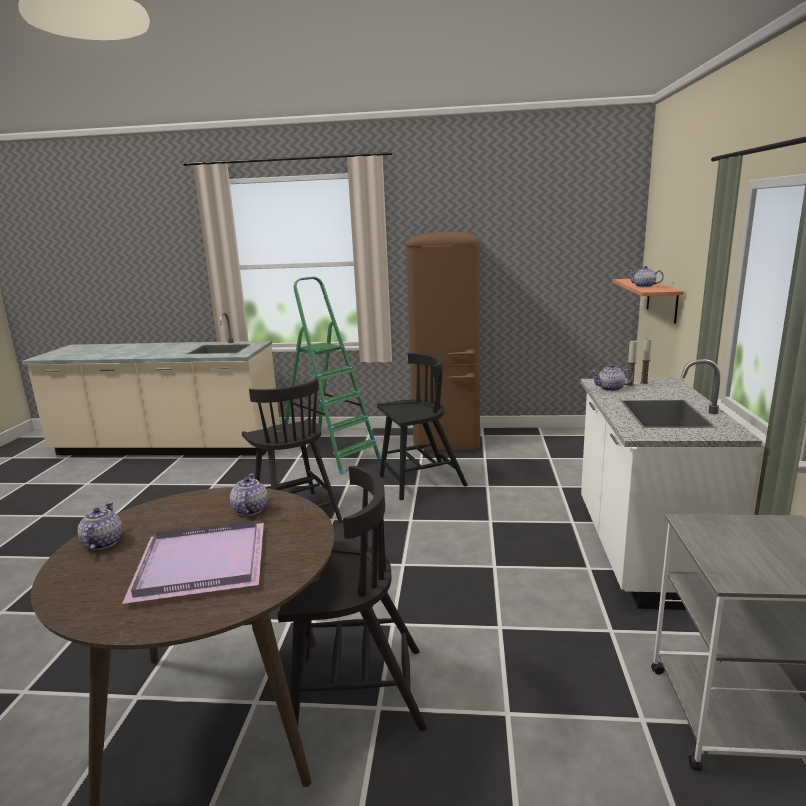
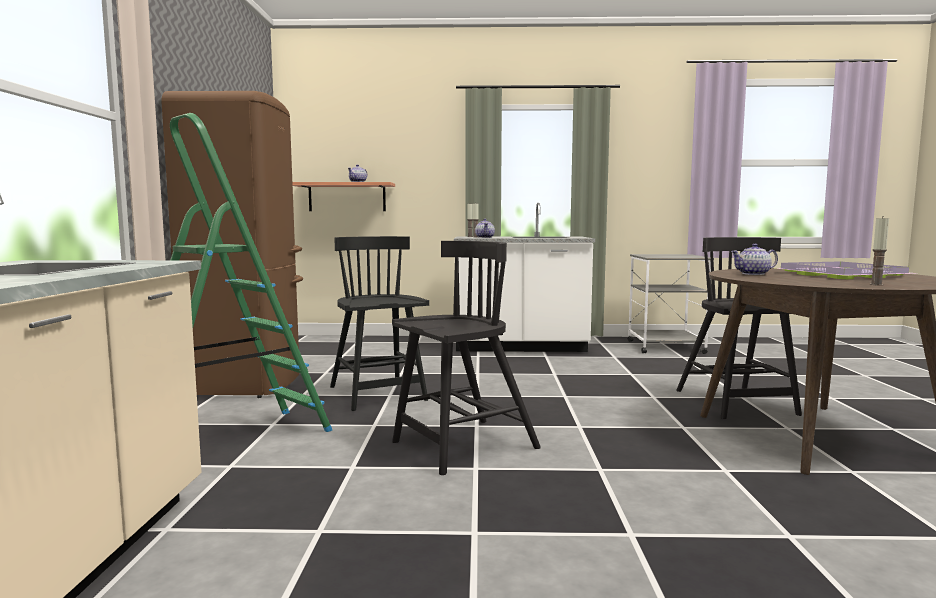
camera: 95 degrees left, 10 degrees down
teapot [78,502,123,550] -> candle [870,217,889,286]

